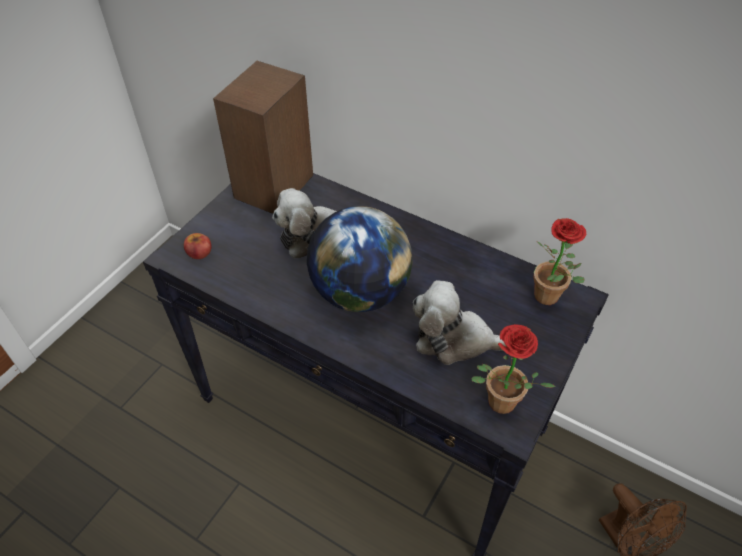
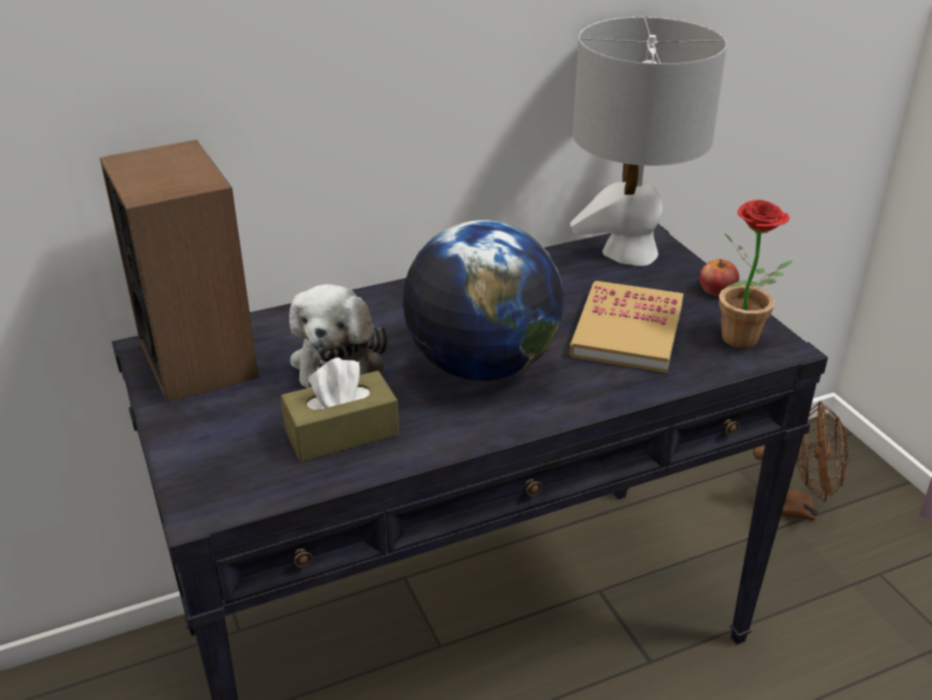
camera: 55 degrees left, 15 degrees down
apple [184,233,211,259] -> apple moved to [699,259,739,296]
plush toy [413,280,506,365] -> book [570,281,684,373]
potted plant [533,218,586,305] -> grey table lamp [570,17,727,266]
none -> brown tissue box [281,357,399,462]

